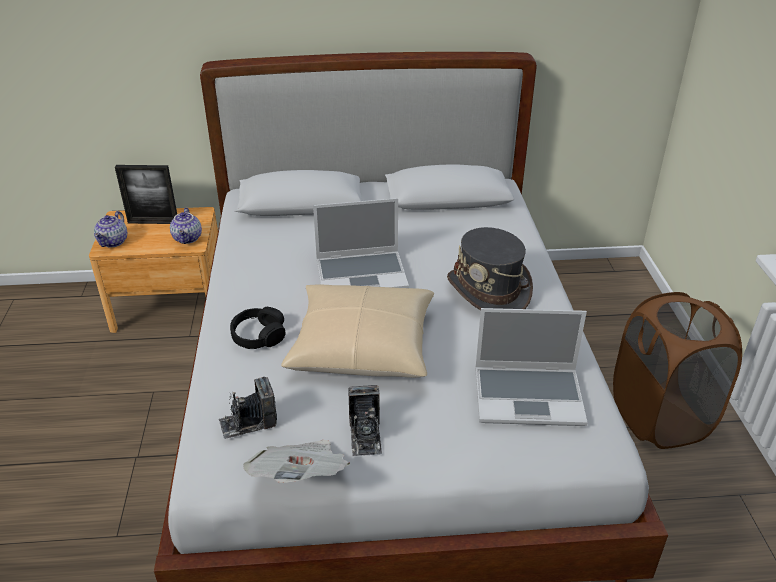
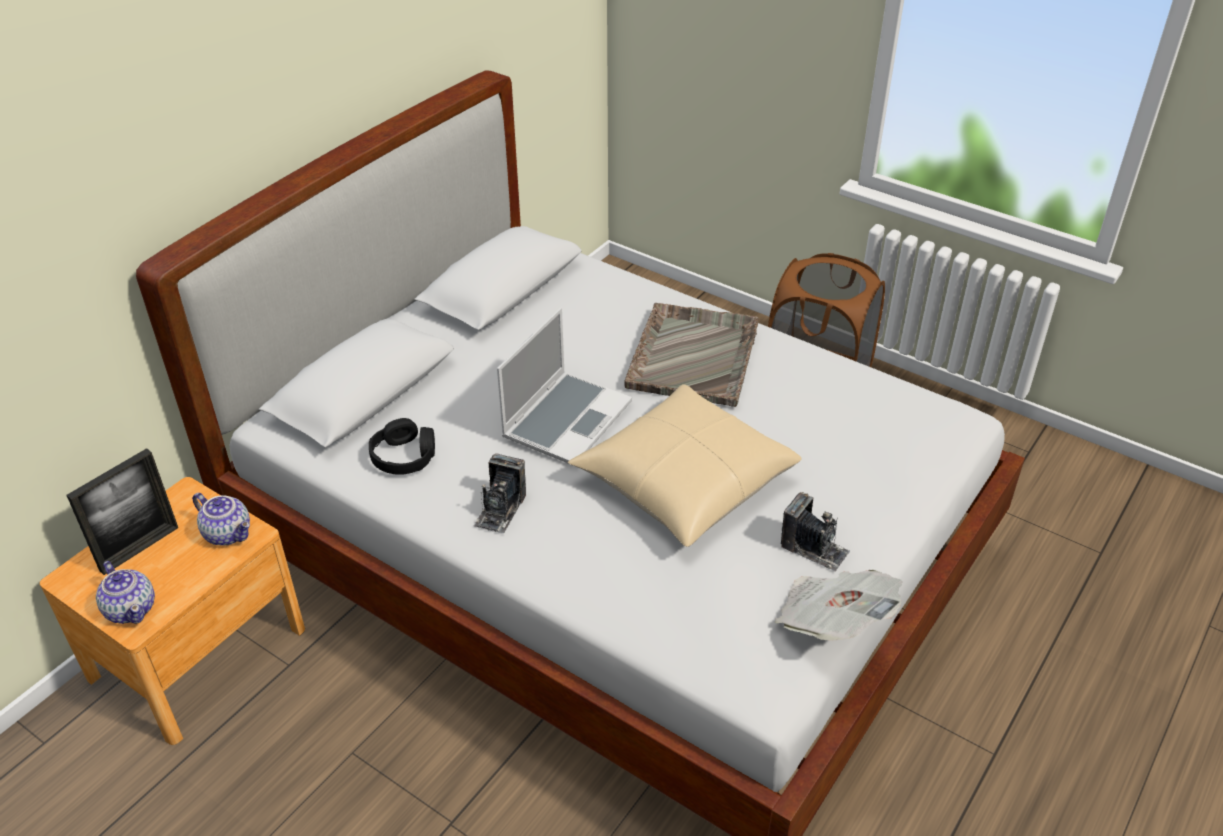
camera: 50 degrees left, 5 degrees up
camera [218,377,277,439] -> camera moved to [474,453,526,534]
black headphones [230,307,285,349] -> black headphones moved to [369,418,435,475]
grey hat [447,227,533,310] -> grey tray [624,303,759,407]
laptop [475,308,588,426] -> none

